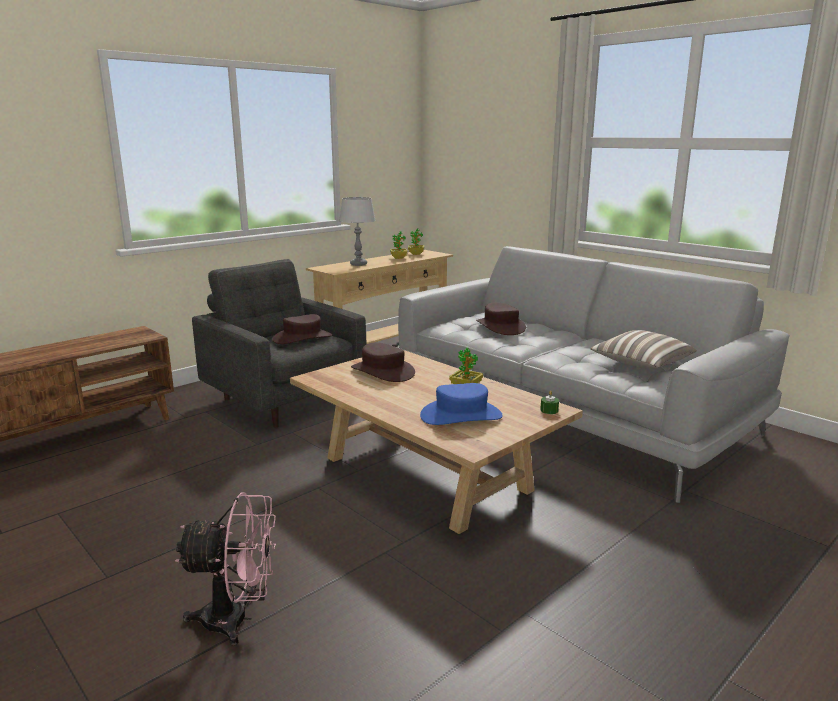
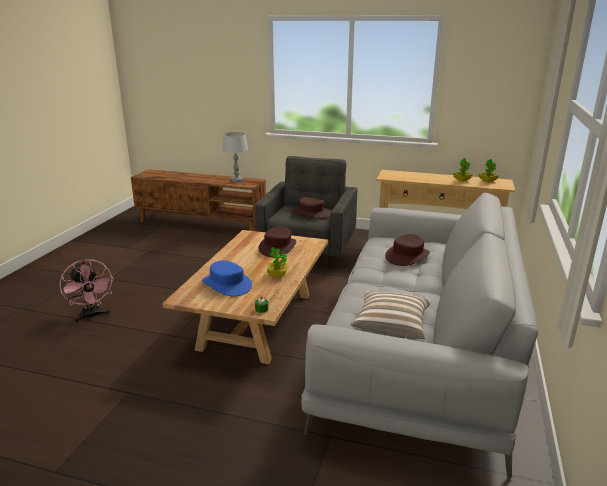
camera: 60 degrees right, 5 degrees up
grey table lamp [339,197,376,266] -> grey table lamp moved to [222,132,248,182]

